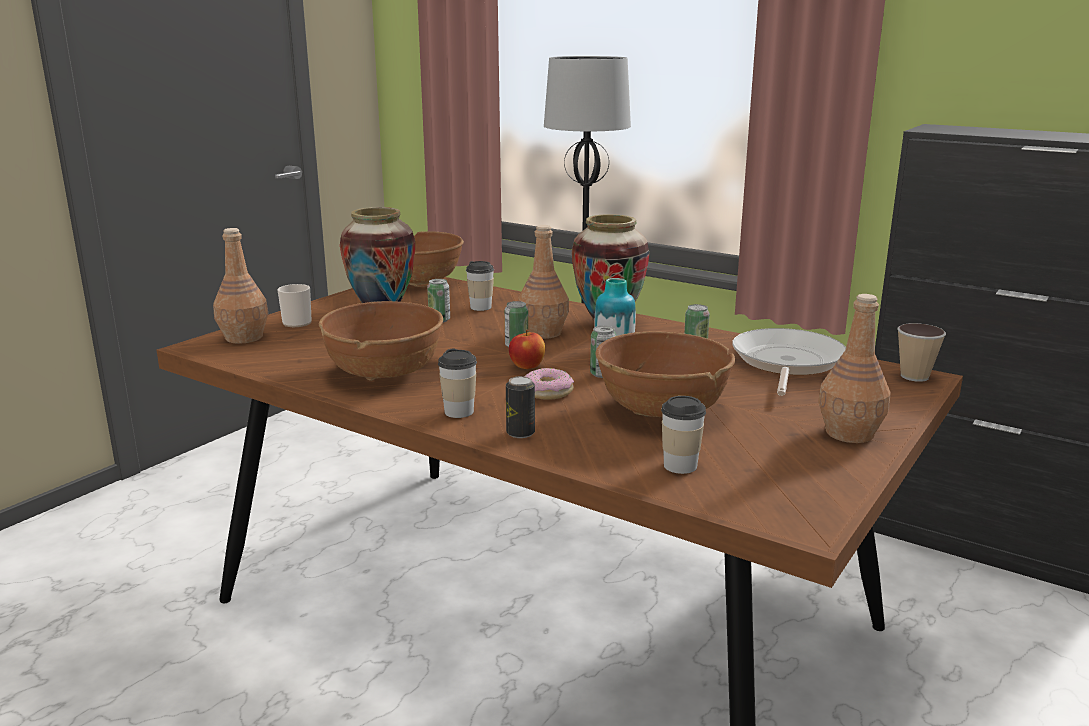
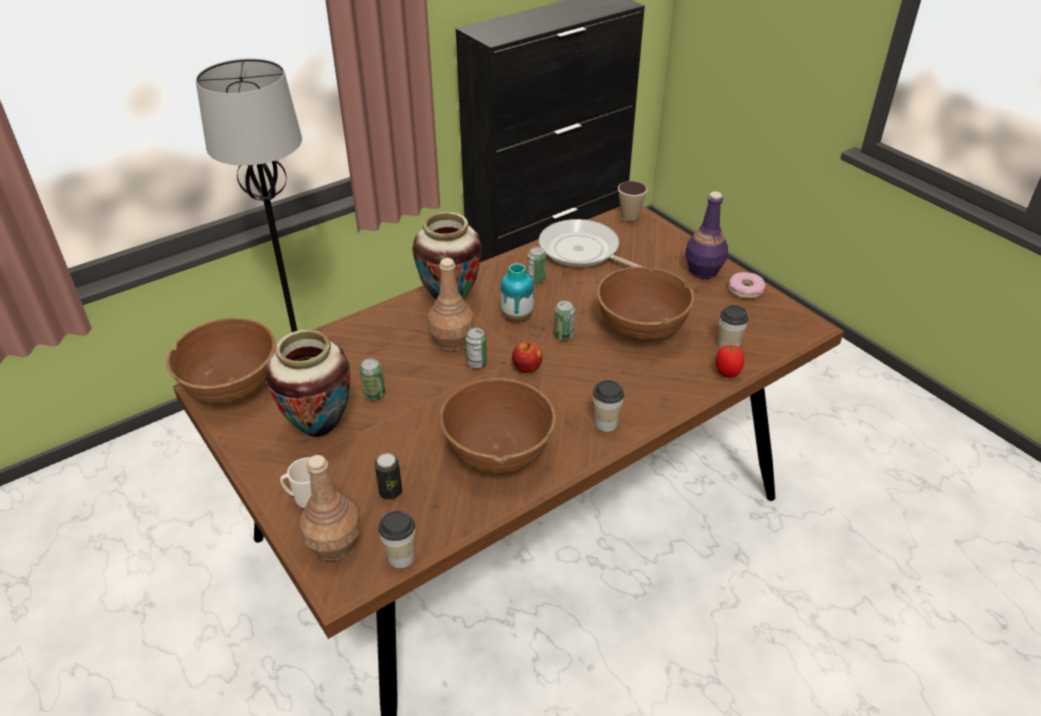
camera: 70 degrees left, 20 degrees up
cup [466,261,494,311] -> cup moved to [378,511,415,568]
can [506,376,535,438] -> can moved to [375,453,402,499]
donut [524,368,574,400] -> donut moved to [729,272,765,299]
brown bottle [818,294,891,443] -> purple bottle [685,191,728,279]
none -> tomato [716,345,744,378]

